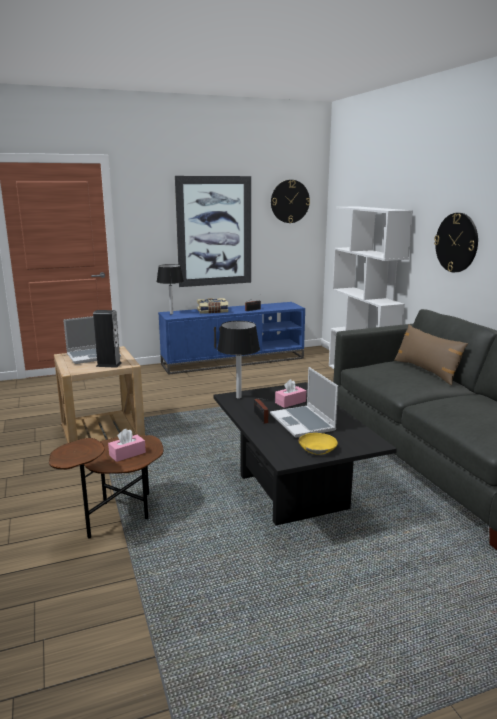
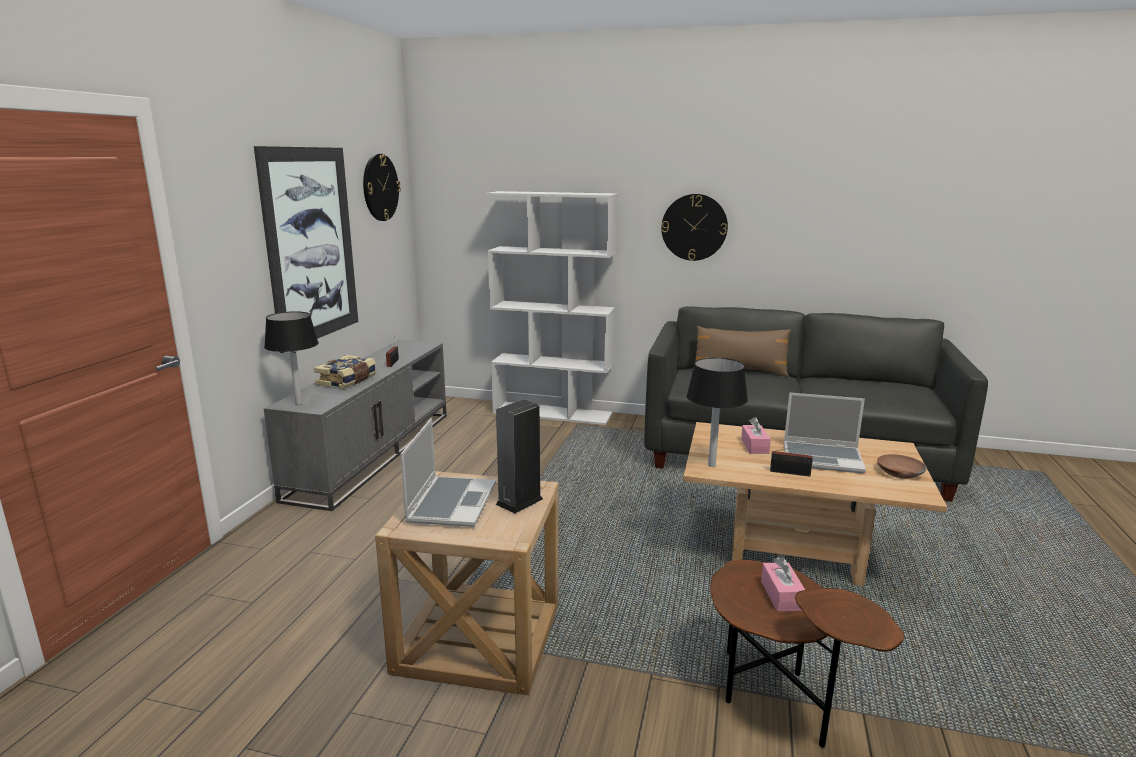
camera: 55 degrees left, 0 degrees up
blue tv stand [158,302,305,375] -> grey tv stand [264,340,447,511]
black coffee table [213,382,397,526] -> beige coffee table [683,422,947,586]
yellow bowl [298,433,338,455] -> brown bowl [877,454,927,479]

